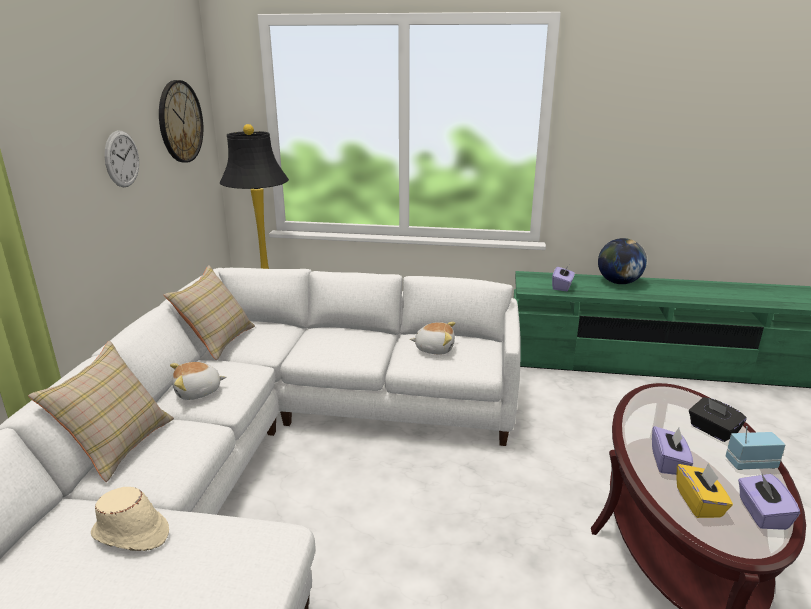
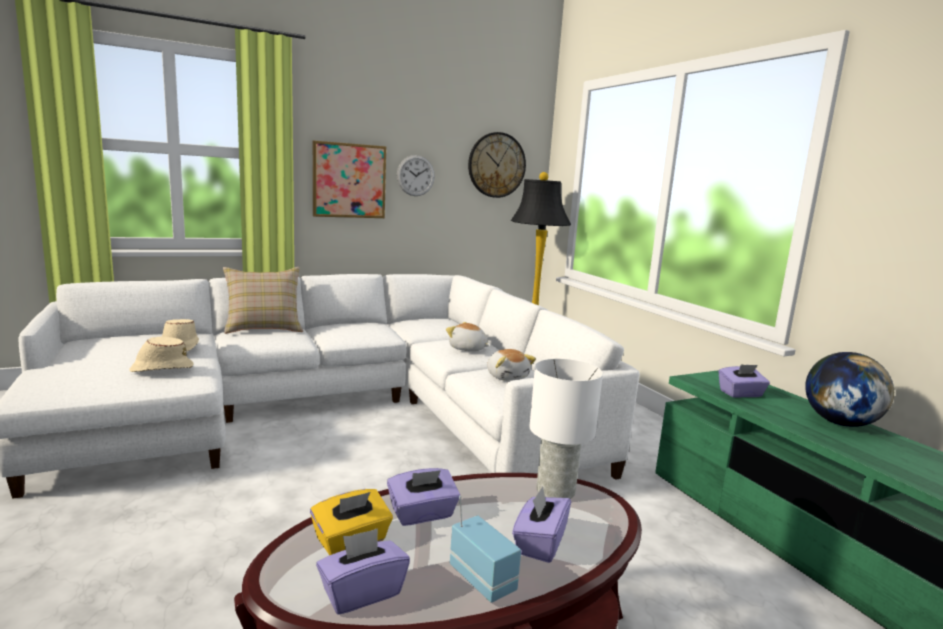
camera: 55 degrees right, 10 degrees down
beige pillow [164,265,255,360] -> none
plush toy [170,362,226,400] -> plush toy moved to [446,322,490,351]
black tissue box [689,397,747,442] -> purple tissue box [512,486,571,563]
none -> beige hat [130,337,193,372]
none -> picture [313,140,386,218]
none -> white table lamp [529,359,603,499]

